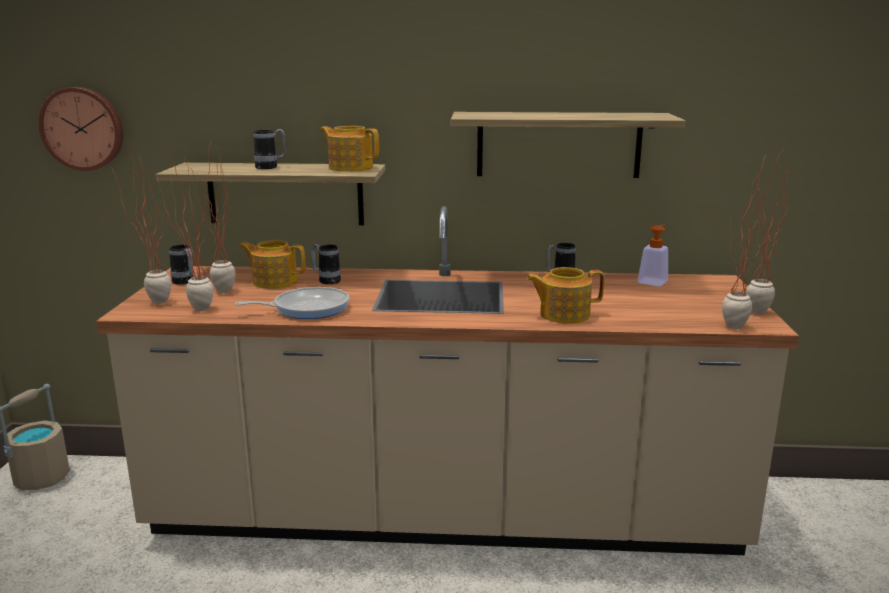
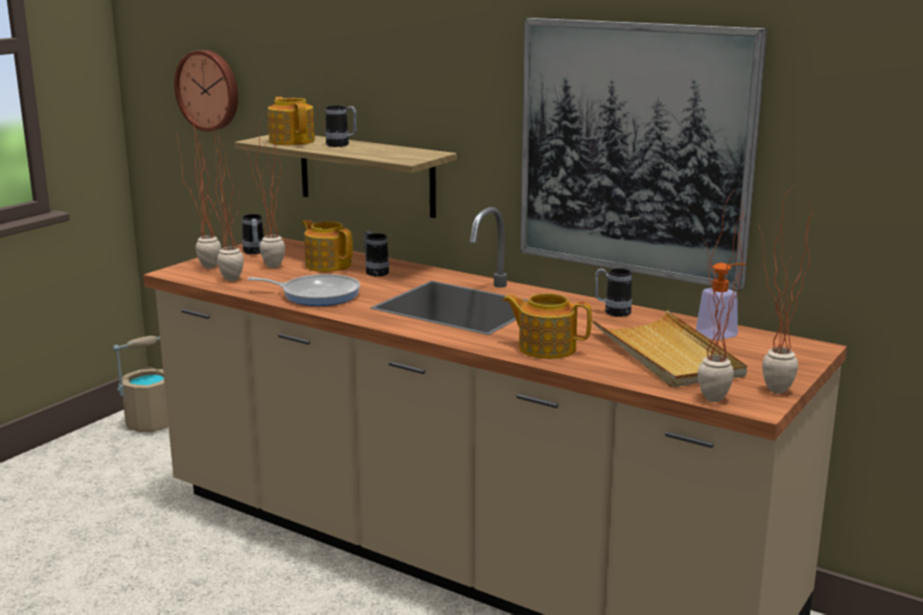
camera: 30 degrees right, 0 degrees up
teapot [320,126,379,172] -> teapot moved to [268,97,315,145]
shelf [450,112,686,178] -> picture [520,18,767,291]
none -> beige tray [592,310,747,388]

